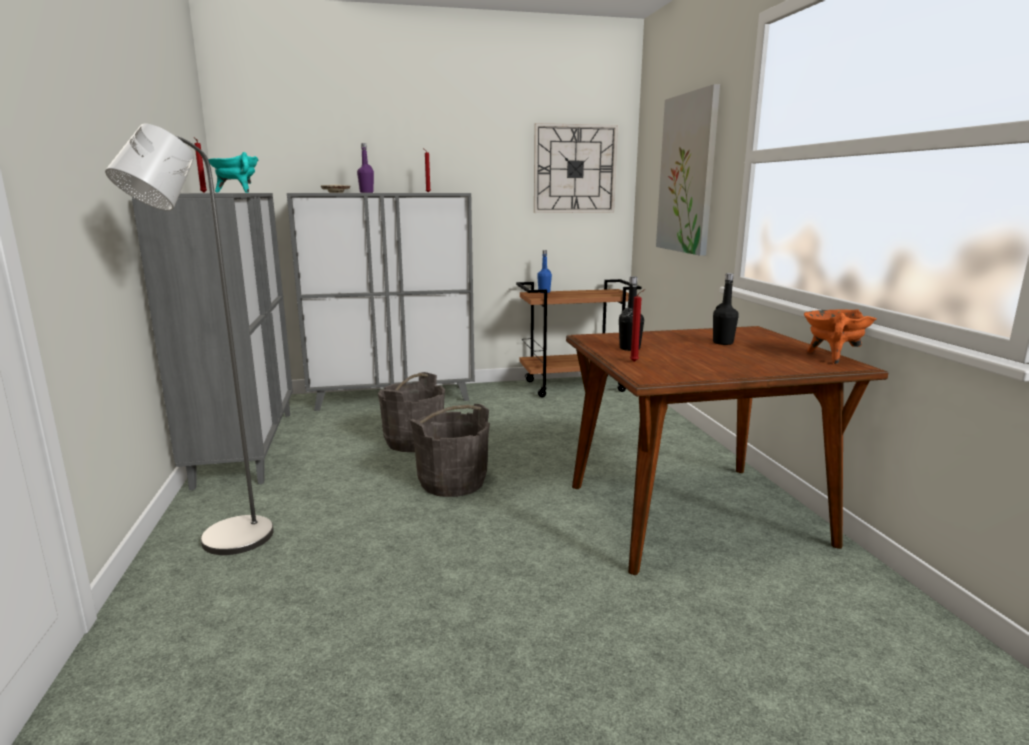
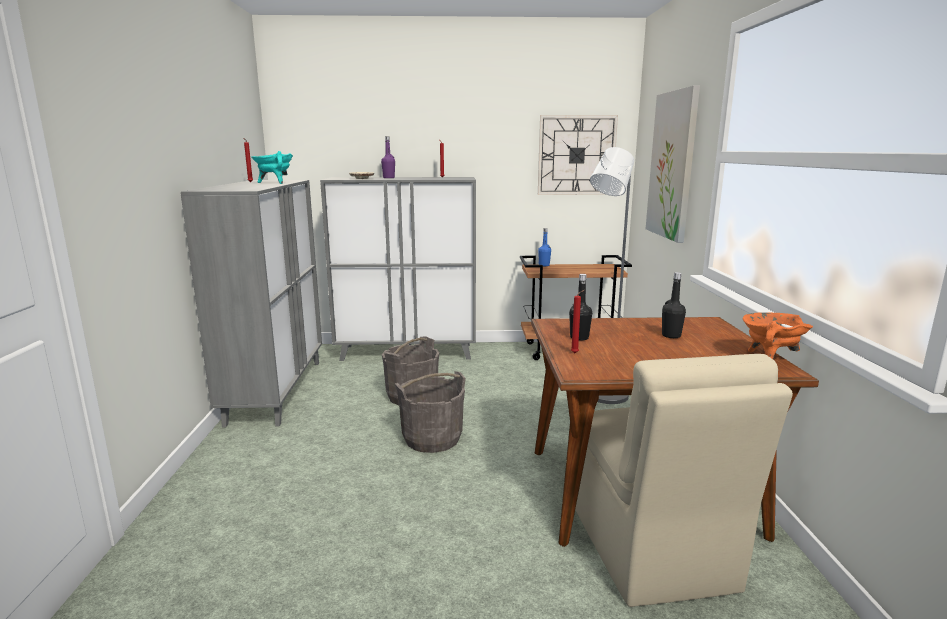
camera: 10 degrees right, 0 degrees up
grey floor lamp [105,123,274,555] -> grey floor lamp moved to [590,147,634,404]
none -> beige chair [575,354,793,607]

